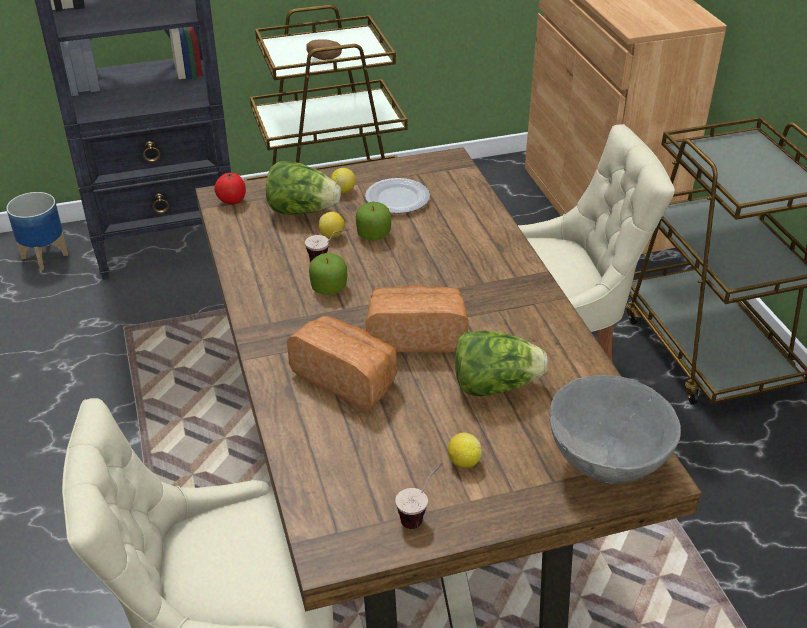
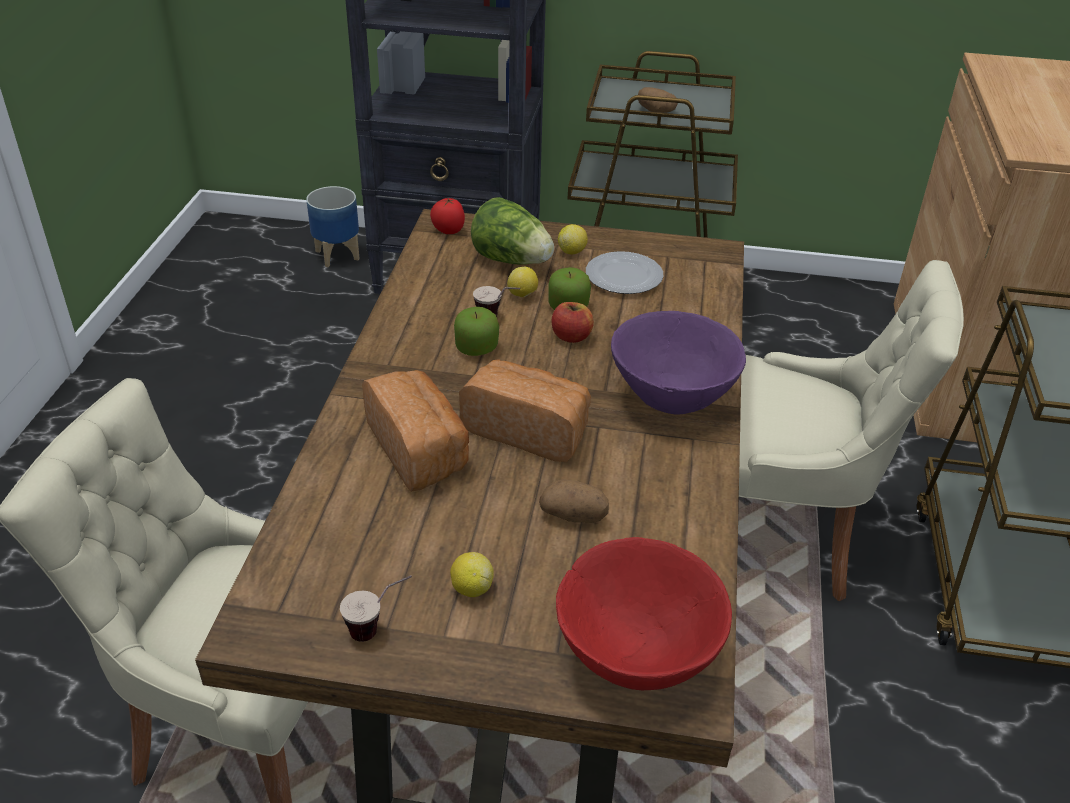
camera: 25 degrees right, 0 degrees up
lettuce [455,331,548,396] -> potato [539,479,609,523]
grey bowl [549,375,681,484] -> red bowl [556,537,732,690]
none -> apple [552,302,594,343]
none -> purple bowl [611,311,746,414]

